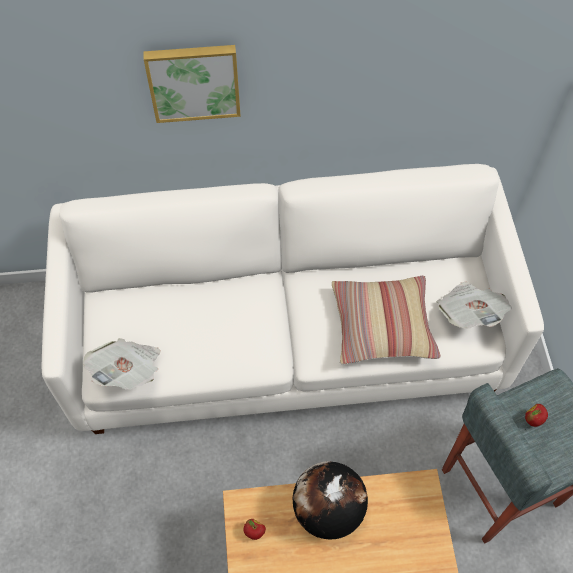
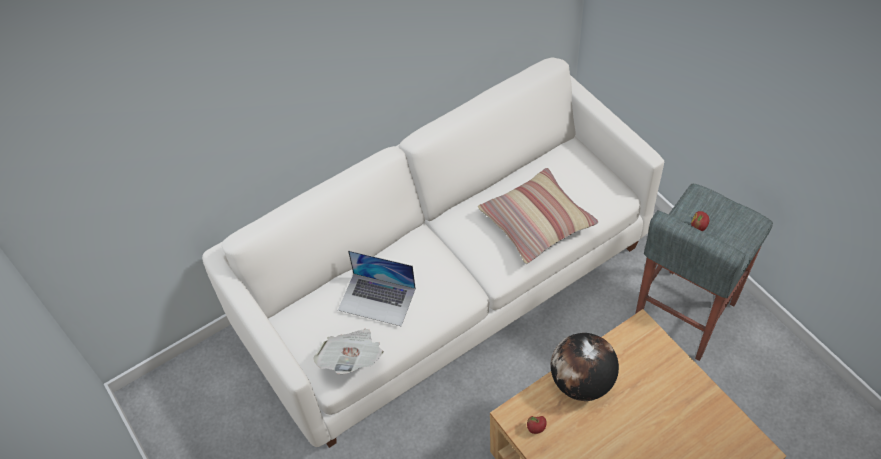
camera: 25 degrees left, 5 degrees down
picture [143,45,241,123] -> none
newspaper [436,282,512,329] -> none
none -> laptop [338,250,416,326]

